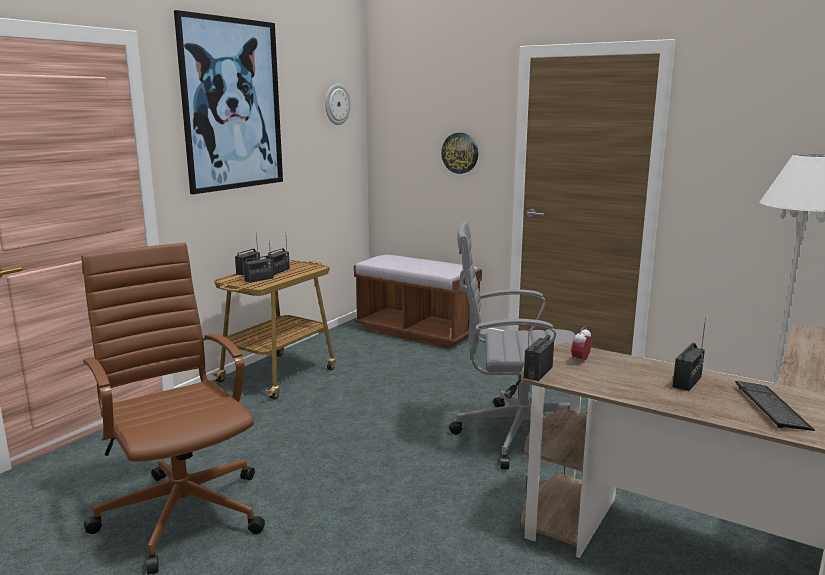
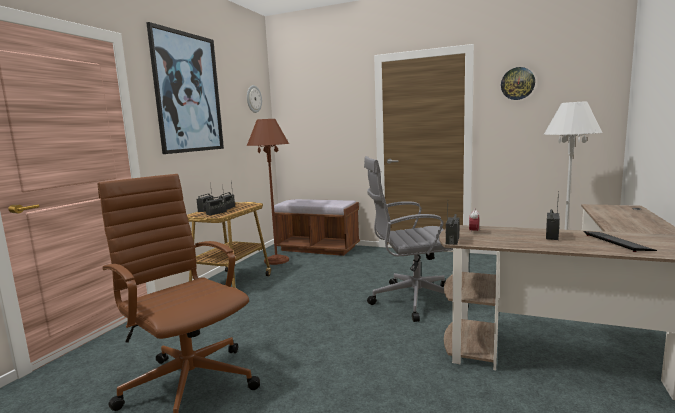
camera: 10 degrees left, 5 degrees down
wall clock [441,133,478,174] -> wall clock moved to [501,67,535,100]
none -> brown floor lamp [247,119,289,265]

